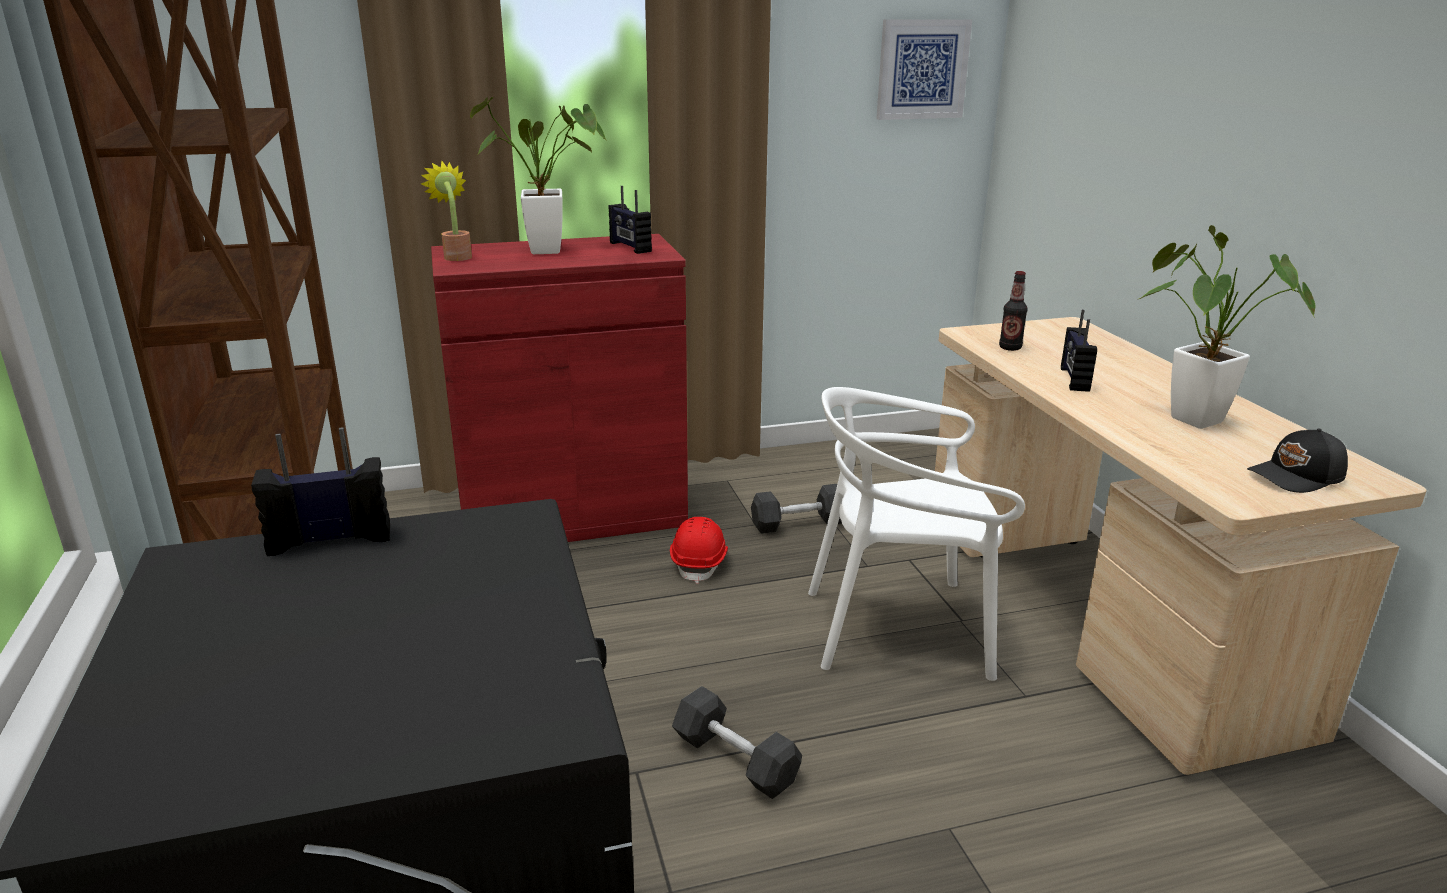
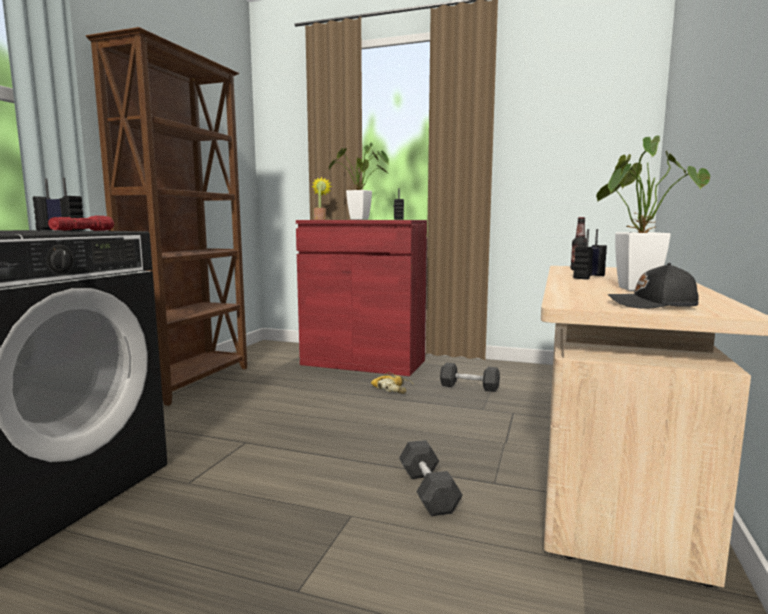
camera: 35 degrees right, 15 degrees down
red hard hat [670,517,728,584] -> power drill [371,372,413,394]
grey dumbbell [672,686,802,799] -> grey dumbbell moved to [399,440,463,516]
white chair [808,387,1025,681] -> none
picture [876,19,972,120] -> none
none -> red flashlight [48,216,114,231]

